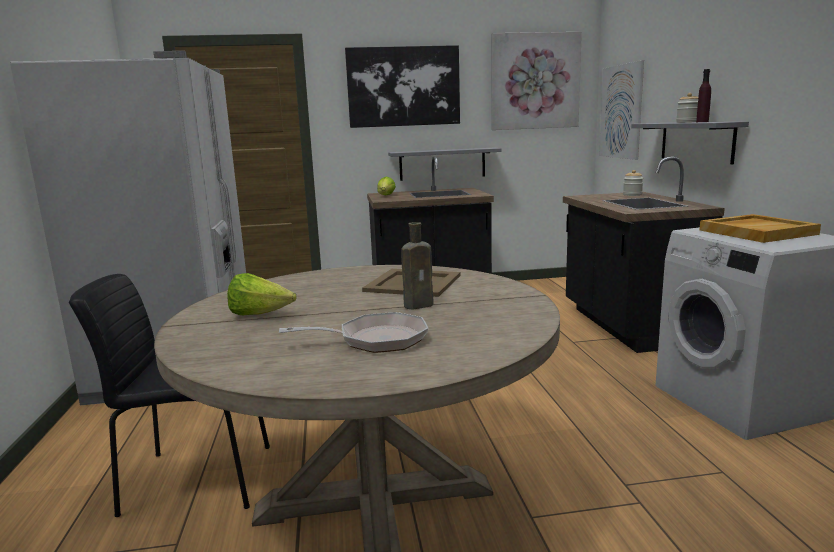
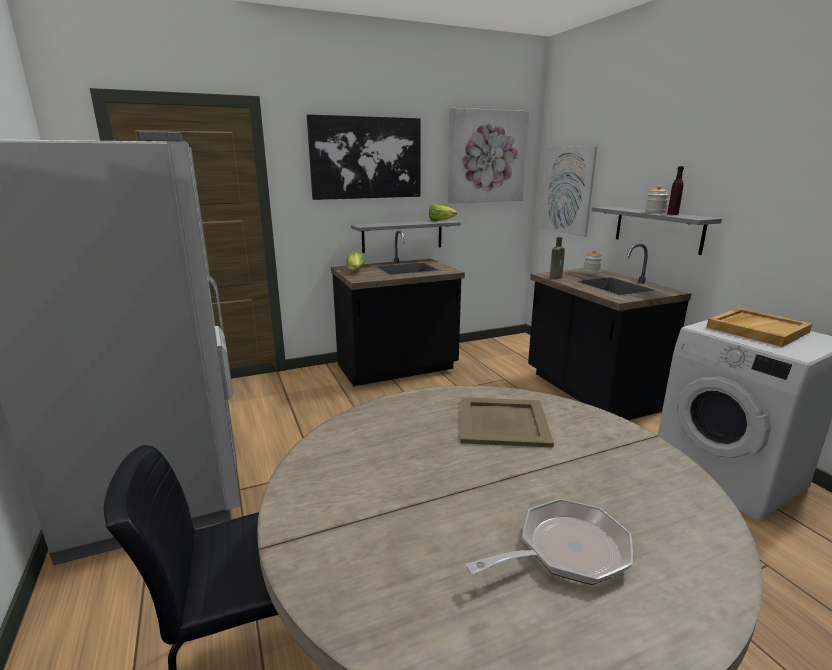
camera: 15 degrees left, 5 degrees up
lettuce [227,273,297,315] -> lettuce moved to [429,204,457,222]
brown bottle [401,222,433,309] -> brown bottle moved to [550,237,565,279]

